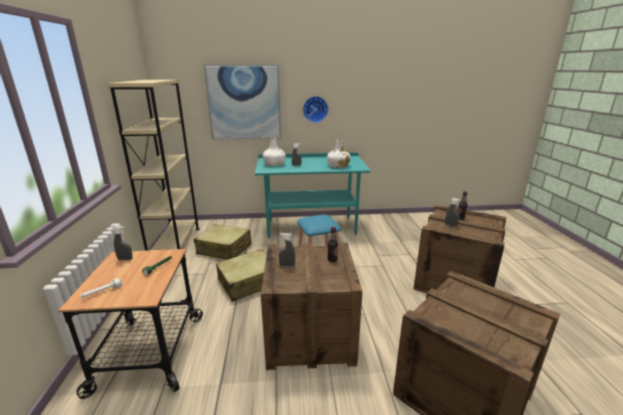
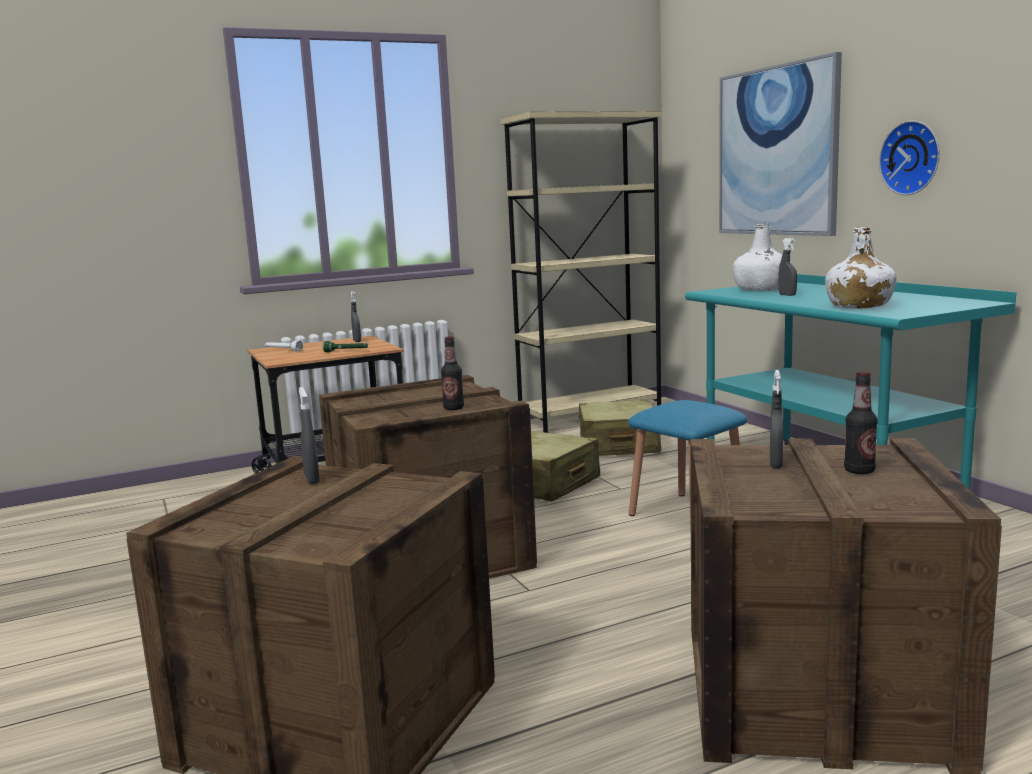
camera: 70 degrees right, 10 degrees down
grey spray bottle [279,233,295,266] -> grey spray bottle moved to [299,387,320,484]

